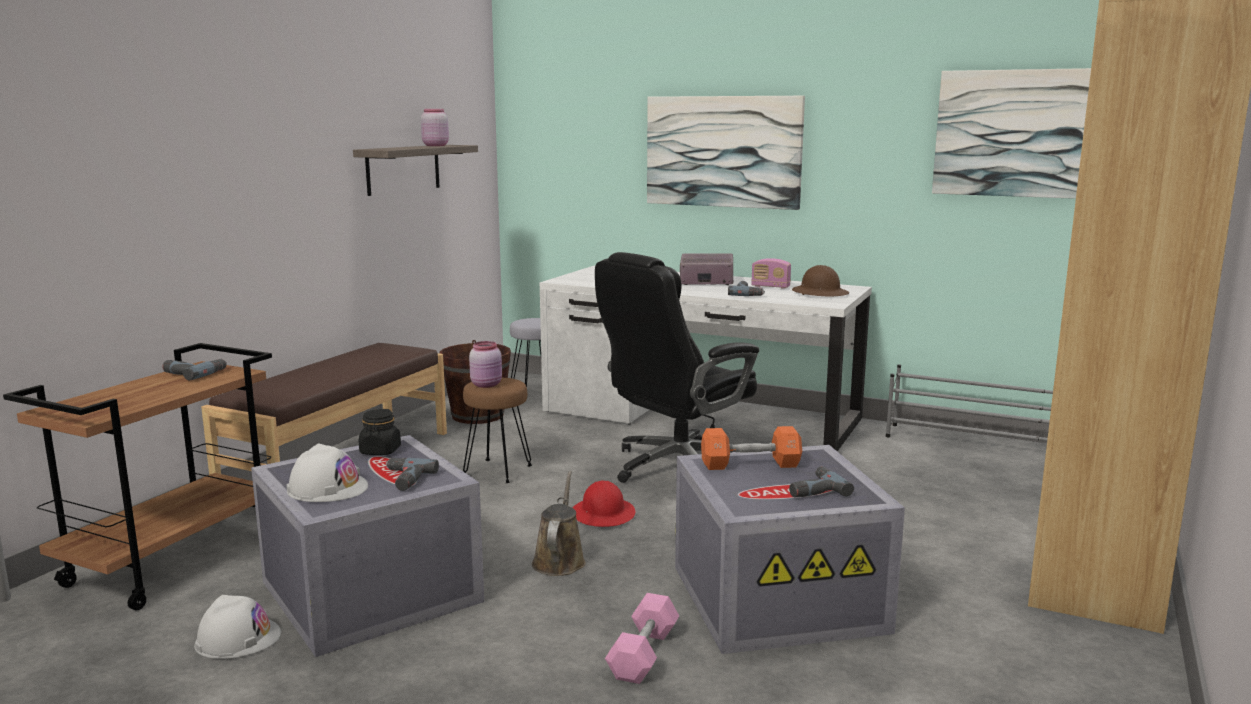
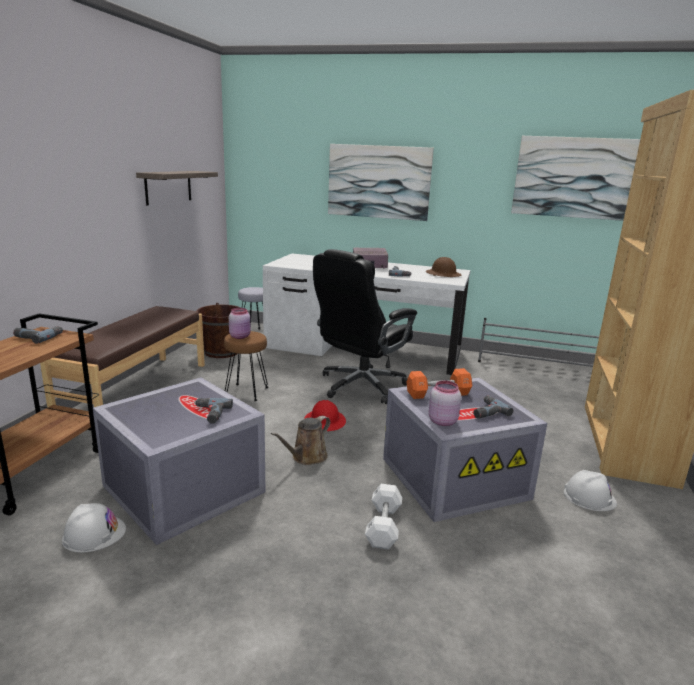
camera: 10 degrees left, 5 degrees up
white hard hat [287,443,368,502] -> white hard hat moved to [564,470,617,511]
black jar [359,409,401,455] -> none
pink jar [421,109,449,146] -> pink jar moved to [429,381,461,426]
brown watering can [532,471,586,576] -> brown watering can turned 135 degrees counterclockwise [271,416,330,465]
pink dumbbell [605,593,679,684] -> white dumbbell [365,484,402,550]
radio [751,258,791,289] -> none

